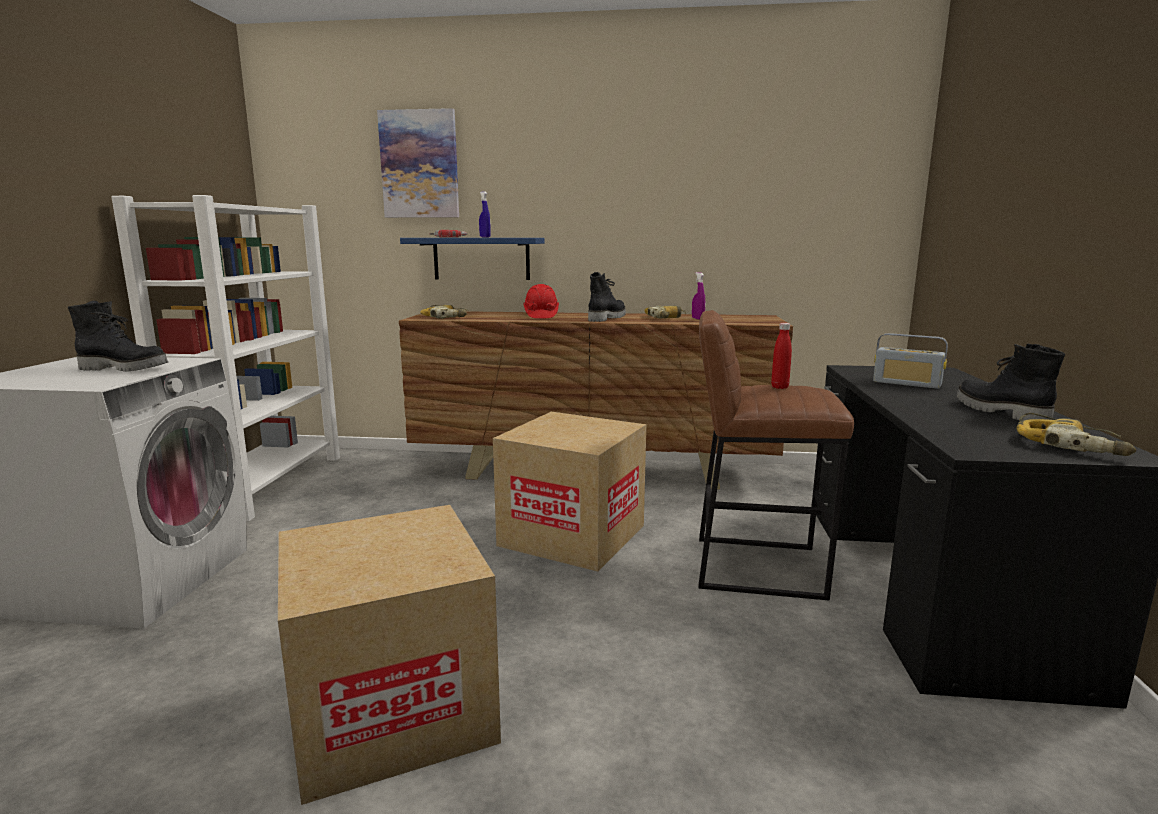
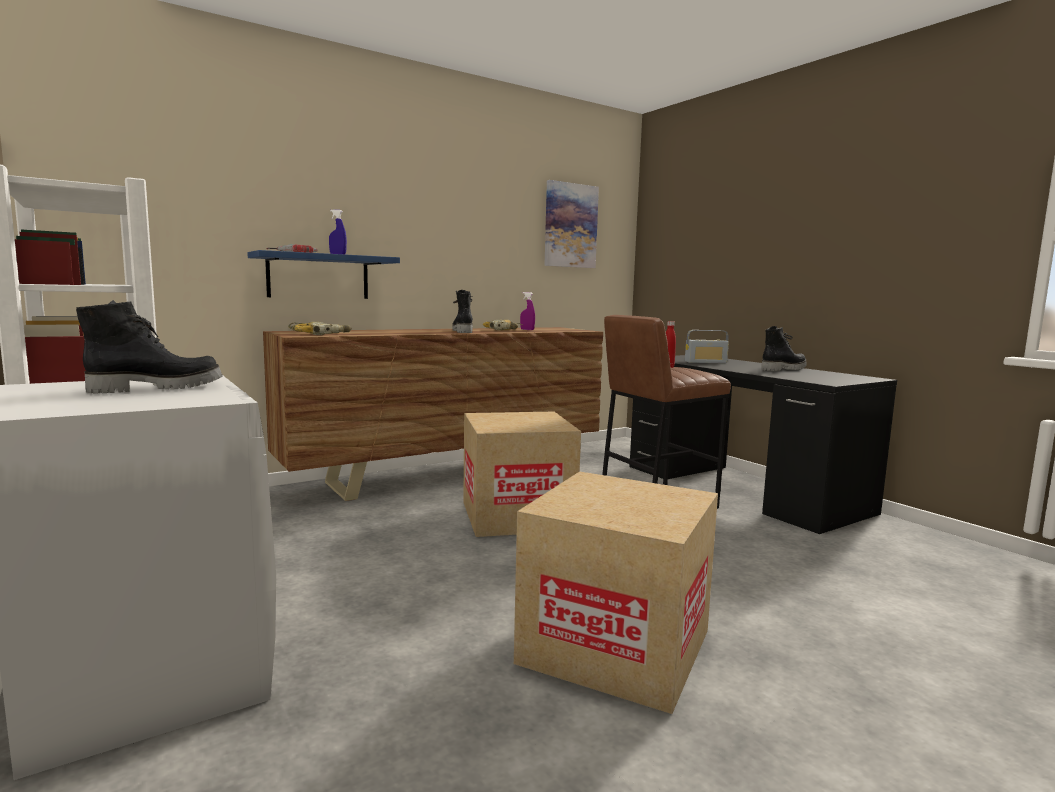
camera: 40 degrees left, 5 degrees down
picture [377,108,459,218] -> picture moved to [544,180,599,268]
red hard hat [523,284,559,318] -> none
black boot [956,343,1065,420] -> black boot turned 120 degrees clockwise [761,326,807,371]
power drill [1016,413,1136,456] -> none

